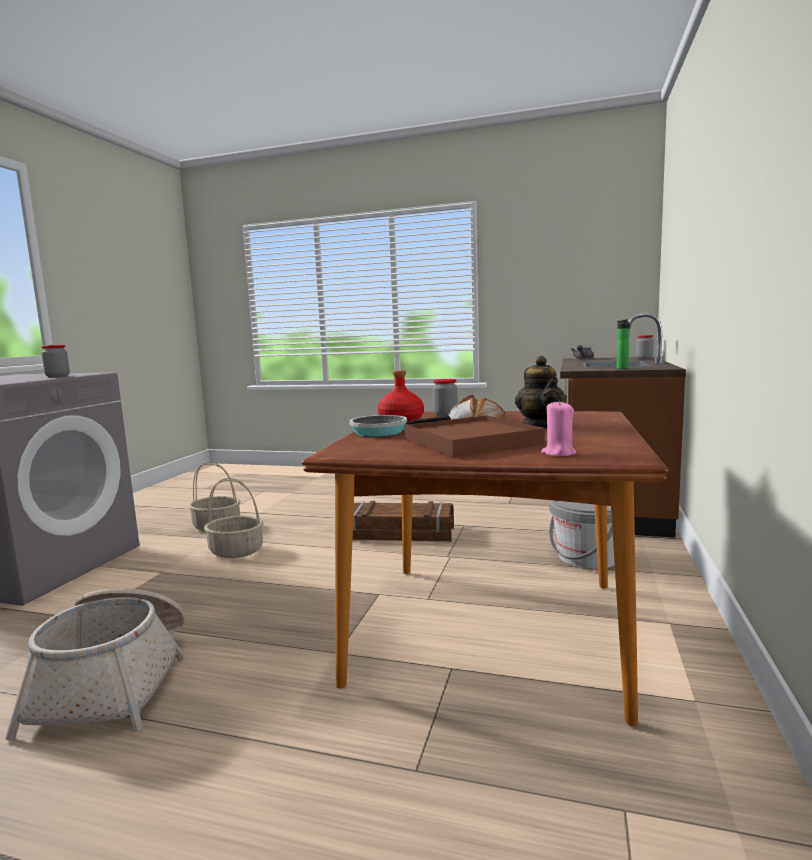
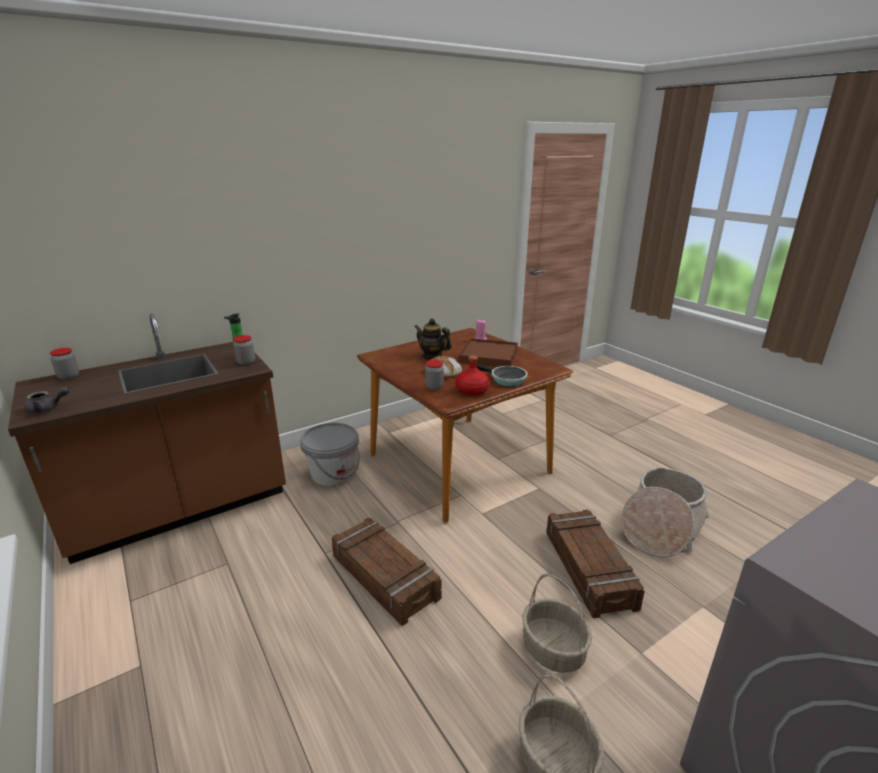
camera: 140 degrees left, 15 degrees up
jar [41,345,70,378] -> jar moved to [233,335,255,365]
teapot [515,356,567,428] -> teapot turned 90 degrees counterclockwise [415,318,451,360]
none -> crate [546,509,645,618]

